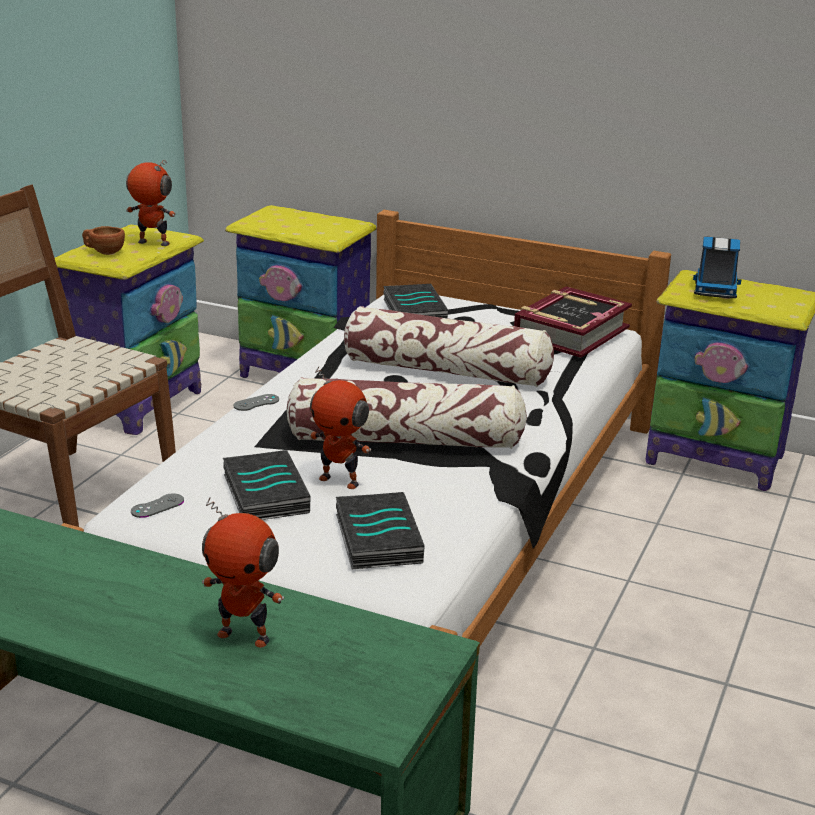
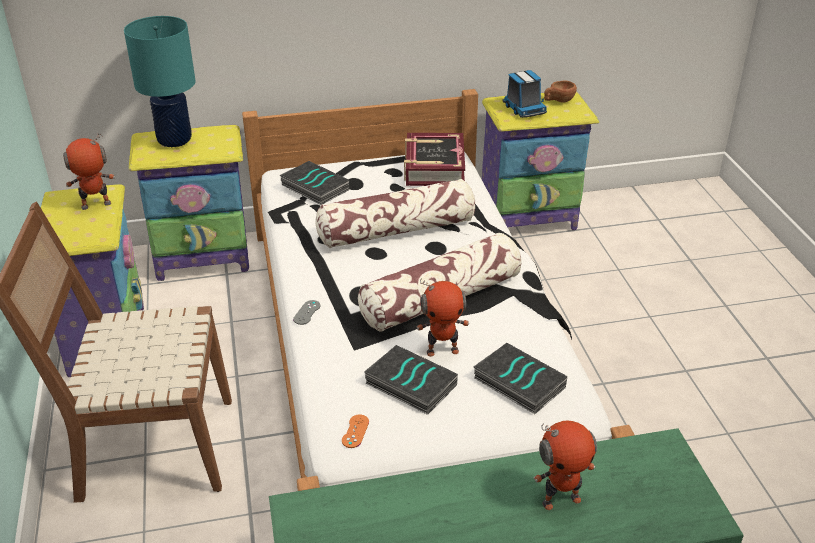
camera: 35 degrees left, 10 degrees up
brown cup [82,226,125,255] -> brown cup moved to [544,81,577,103]
grey game controller [131,493,184,518] -> orange game controller [342,414,369,448]
none -> turquoise table lamp [124,16,196,147]

